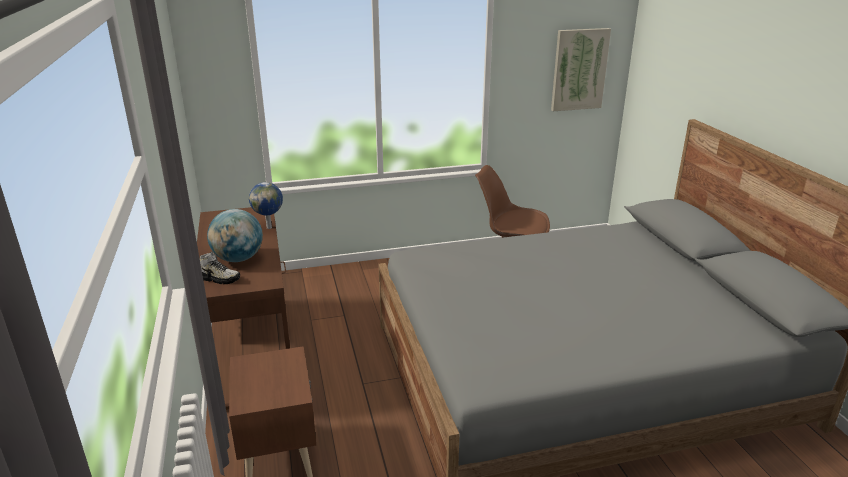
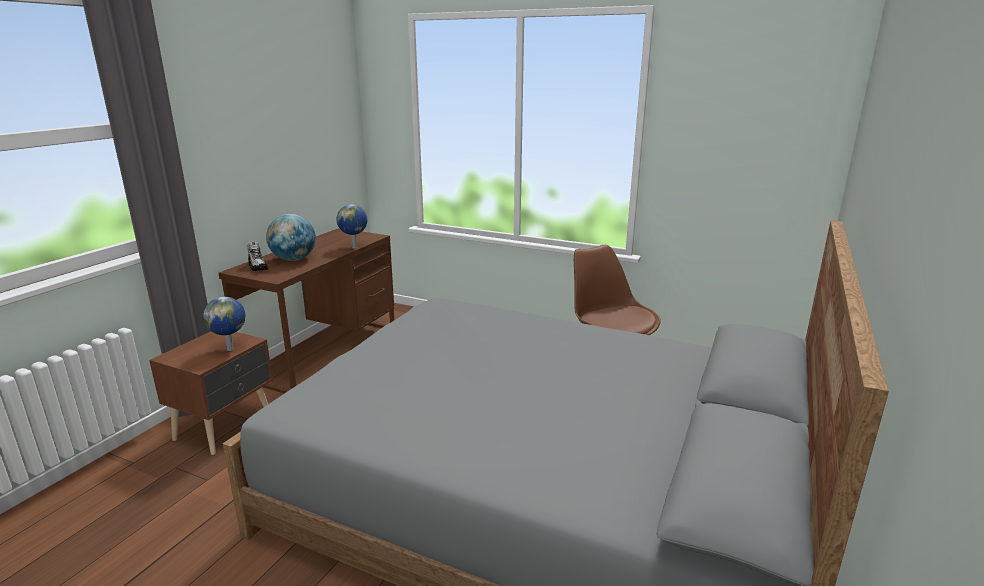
camera: 40 degrees right, 5 degrees down
picture [551,28,611,111] -> none
none -> globe [203,297,245,351]

